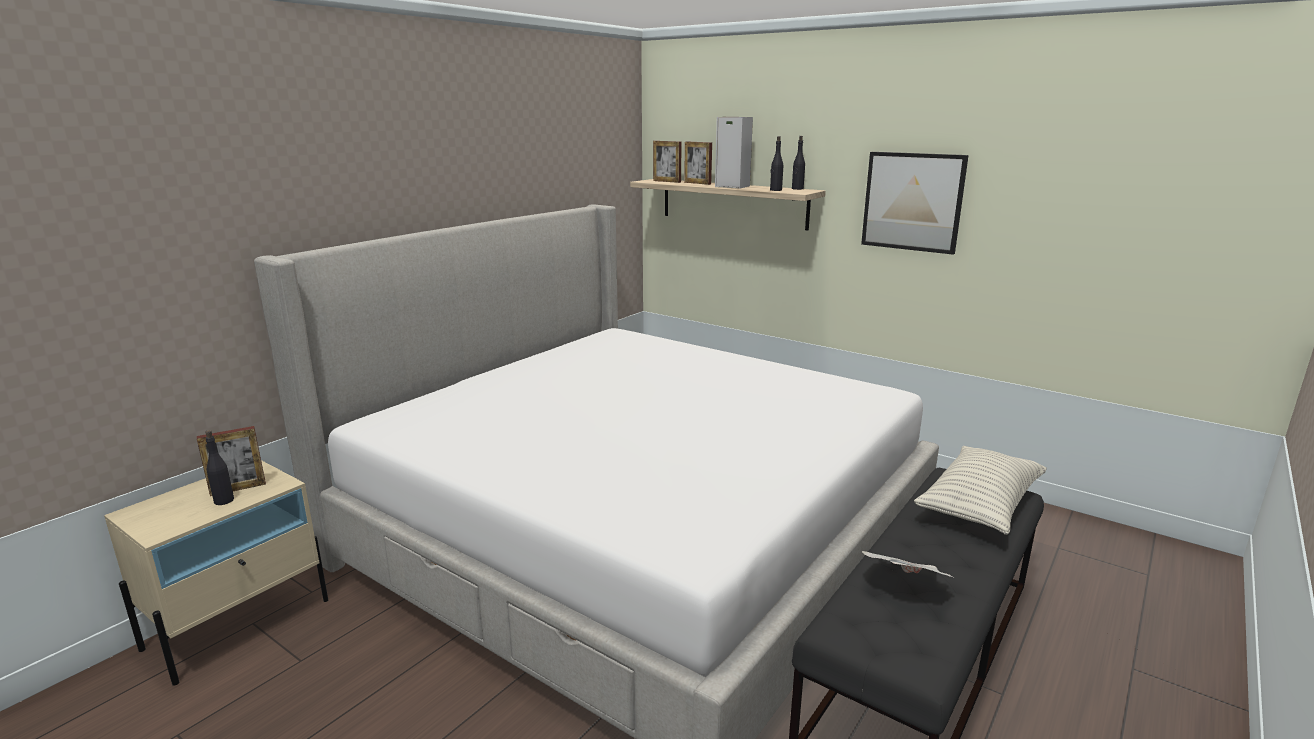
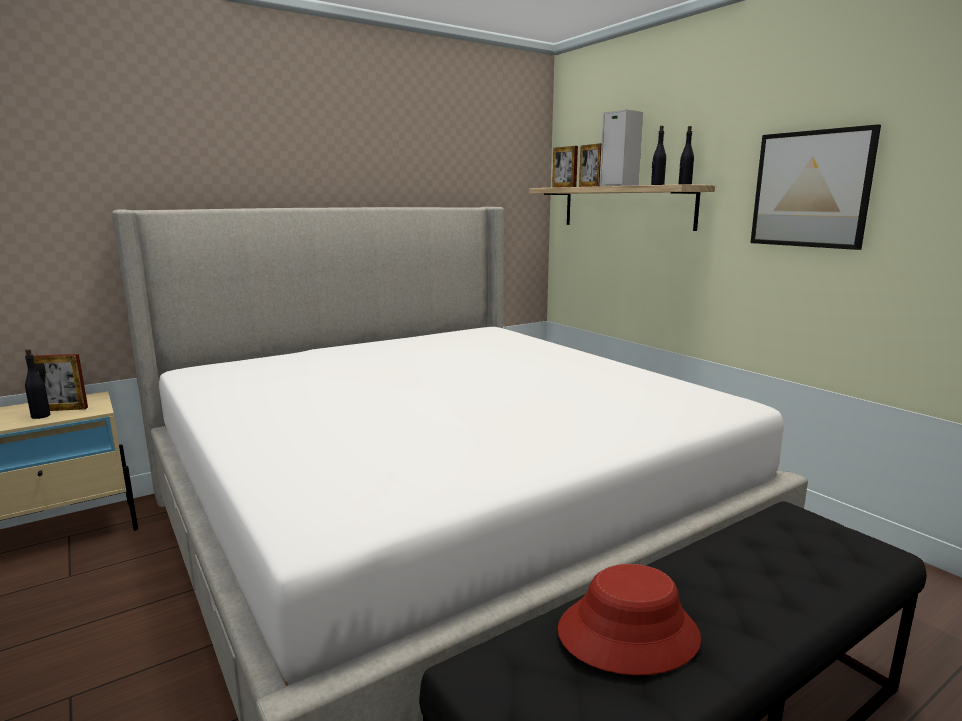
camera: 20 degrees right, 5 degrees down
newspaper [862,551,952,577] -> red hat [558,564,701,675]
pillow [914,446,1047,535] -> none

